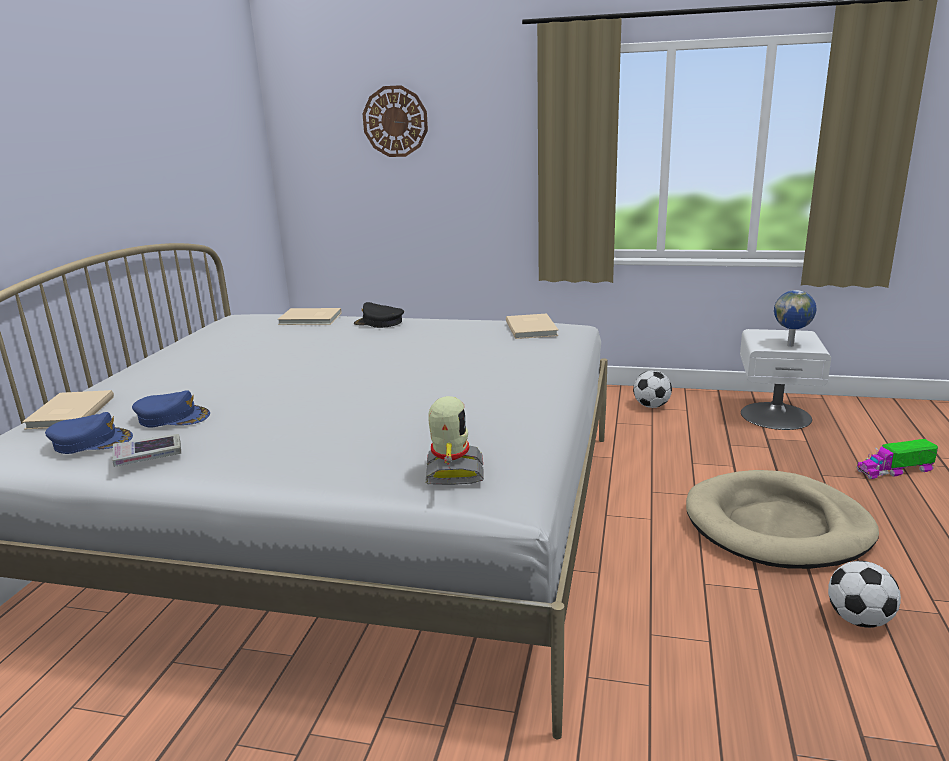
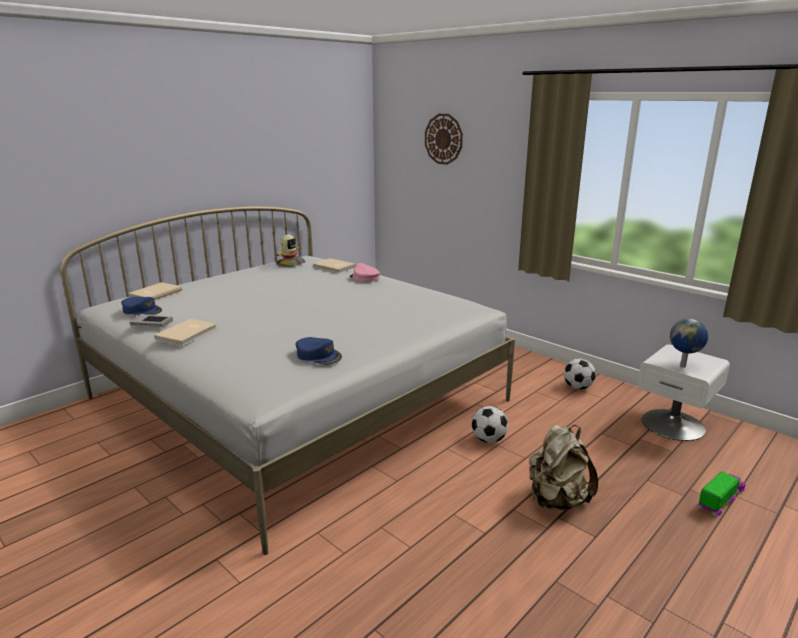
camera: 30 degrees right, 0 degrees up
blue cap [132,390,210,428] -> blue cap moved to [296,337,342,365]
black cap [354,302,404,328] -> pink cap [350,263,380,282]
toy robot [426,396,484,485] -> toy robot moved to [274,234,305,267]
beige book [506,314,559,339] -> beige book moved to [154,319,217,346]
beige dog bed [686,470,879,569] -> beige backpack [529,425,598,510]
football [828,561,901,628] -> football moved to [471,406,508,443]
toy truck [857,439,938,479] -> toy truck turned 120 degrees clockwise [697,470,745,517]

